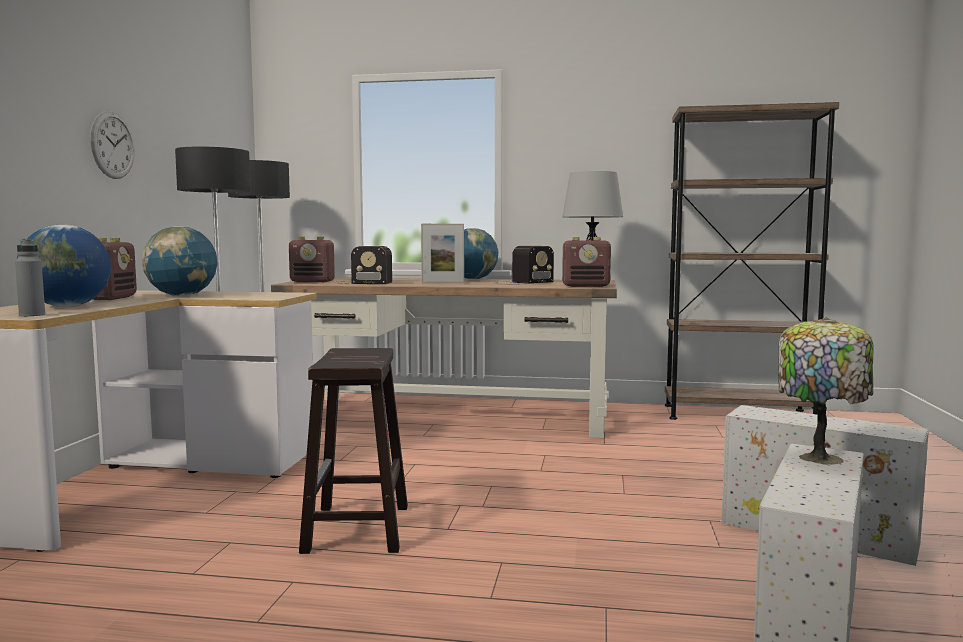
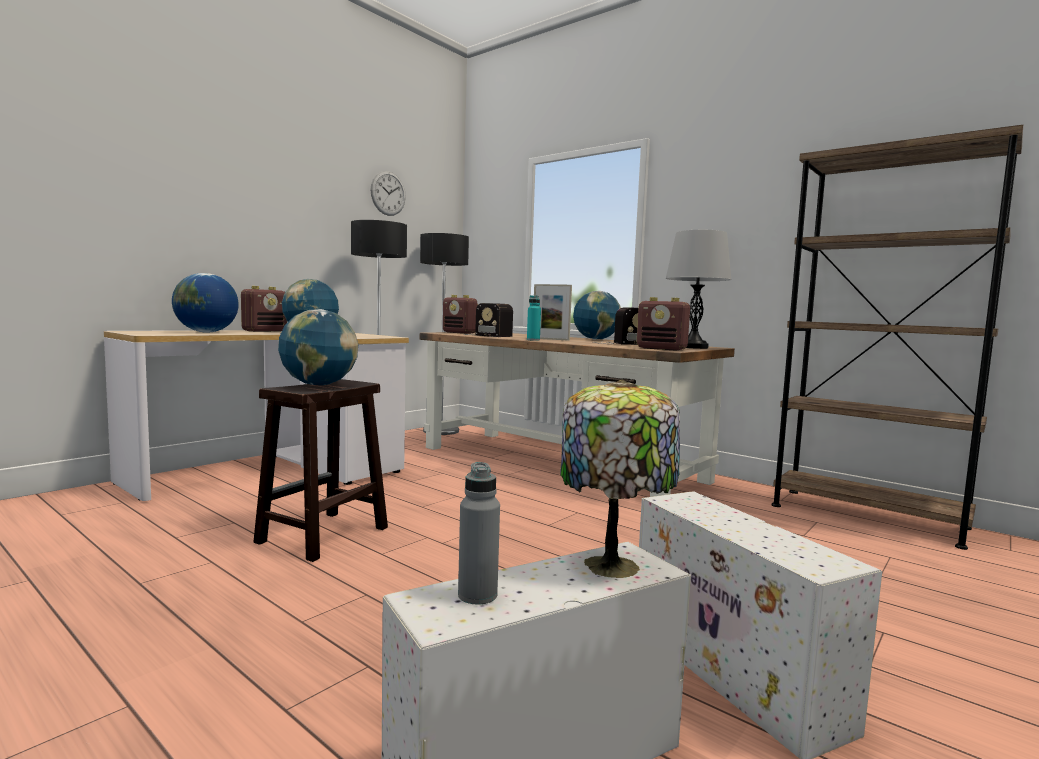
camera: 30 degrees right, 0 degrees up
grey bottle [15,239,45,316] -> grey bottle moved to [458,462,500,604]
wall clock [90,111,135,179] -> wall clock moved to [370,171,406,216]
none -> globe [278,309,358,385]
none -> turquoise bottle [527,295,541,341]

